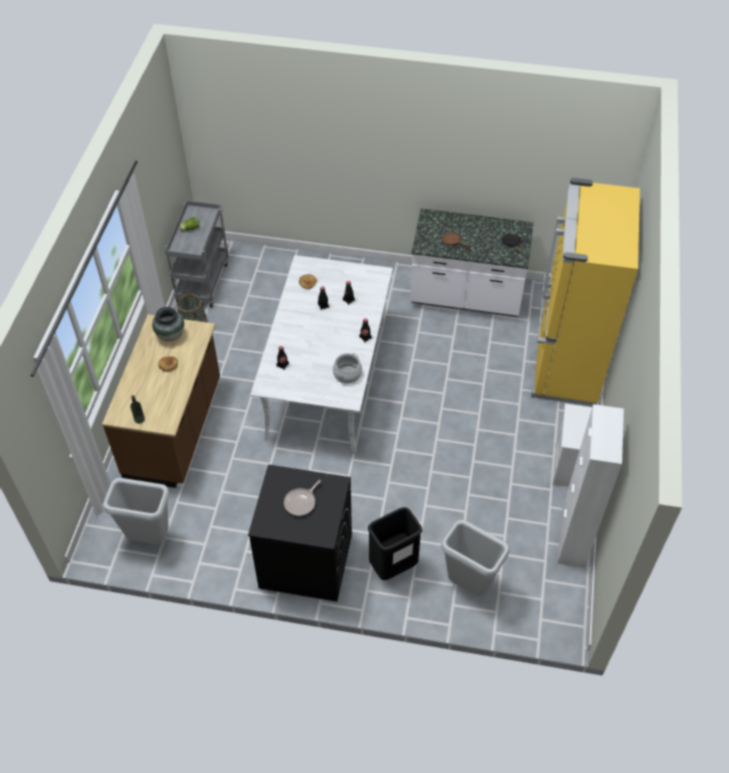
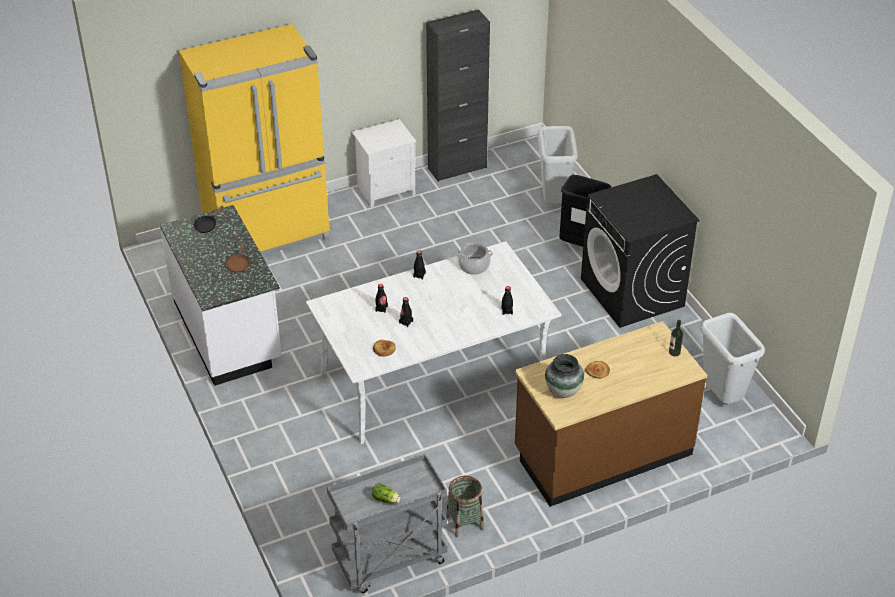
camera: 125 degrees left, 10 degrees down
frying pan [284,480,321,516] -> none
white cabinet [557,404,624,568] -> black cabinet [426,9,490,182]

